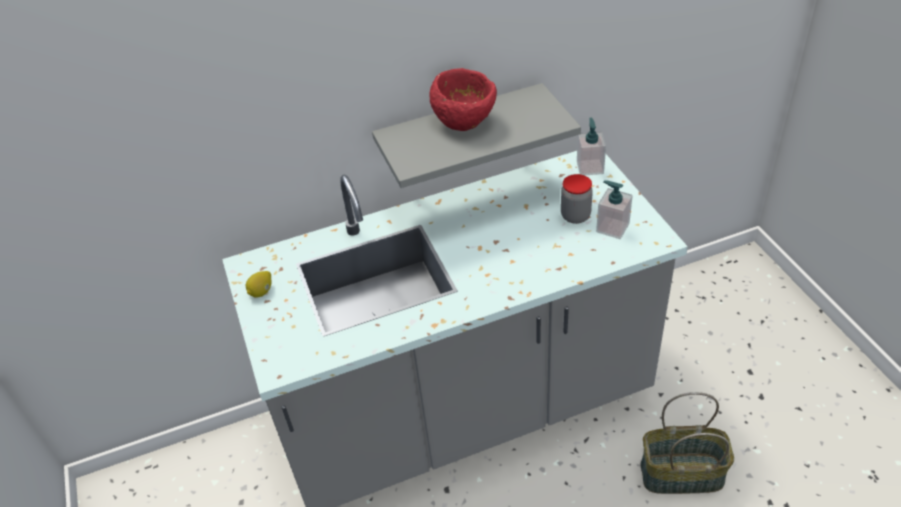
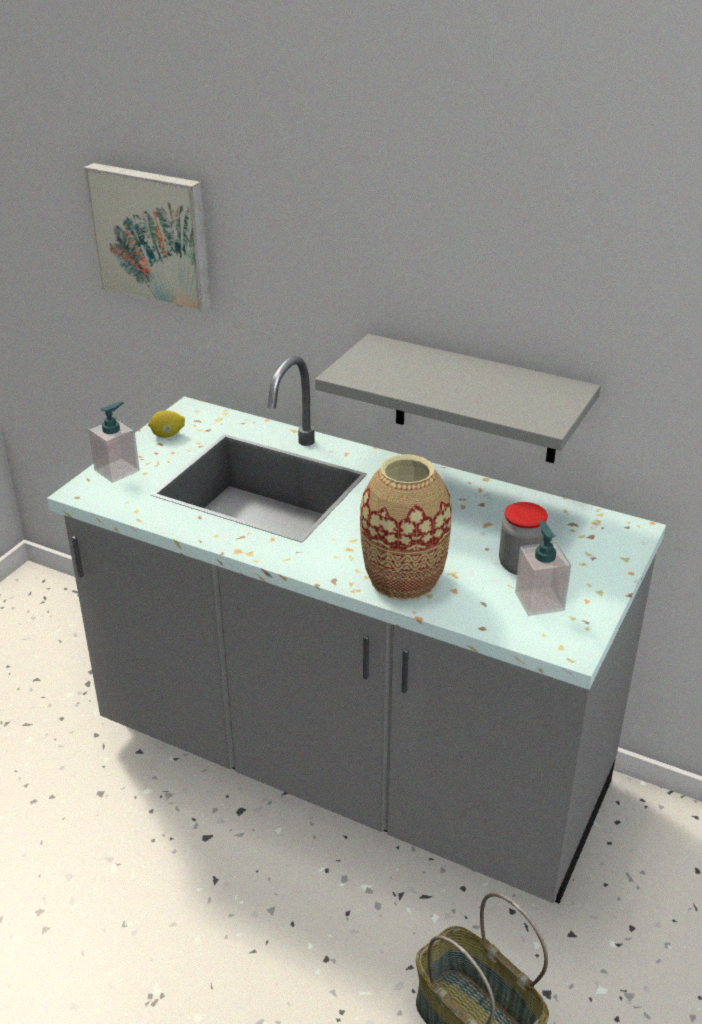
camera: 45 degrees right, 10 degrees down
red bowl [430,68,497,131] -> none
soap dispenser [577,118,606,175] -> soap dispenser moved to [88,401,140,483]
none -> picture [84,163,211,313]
none -> vase [360,455,452,600]

